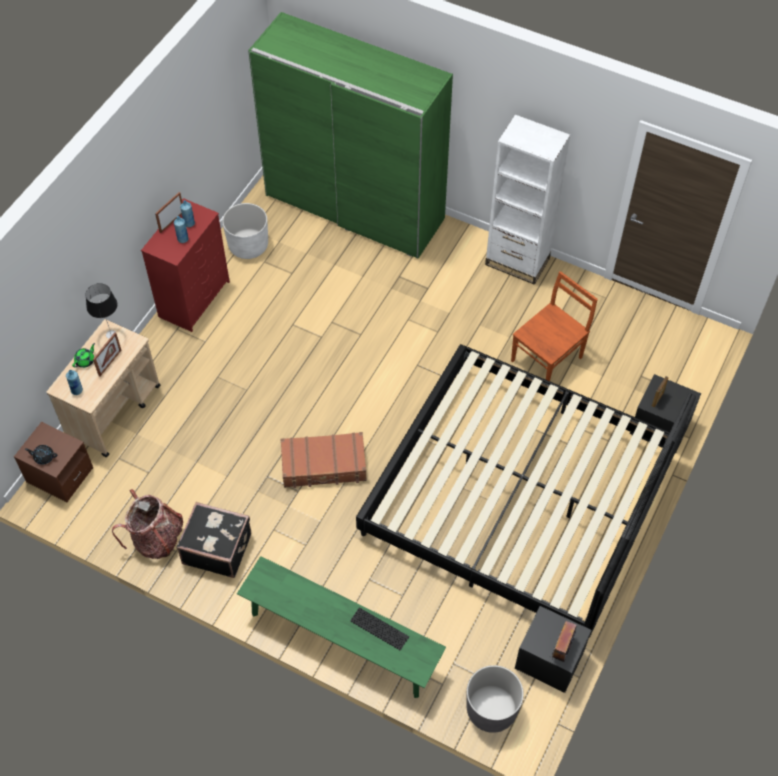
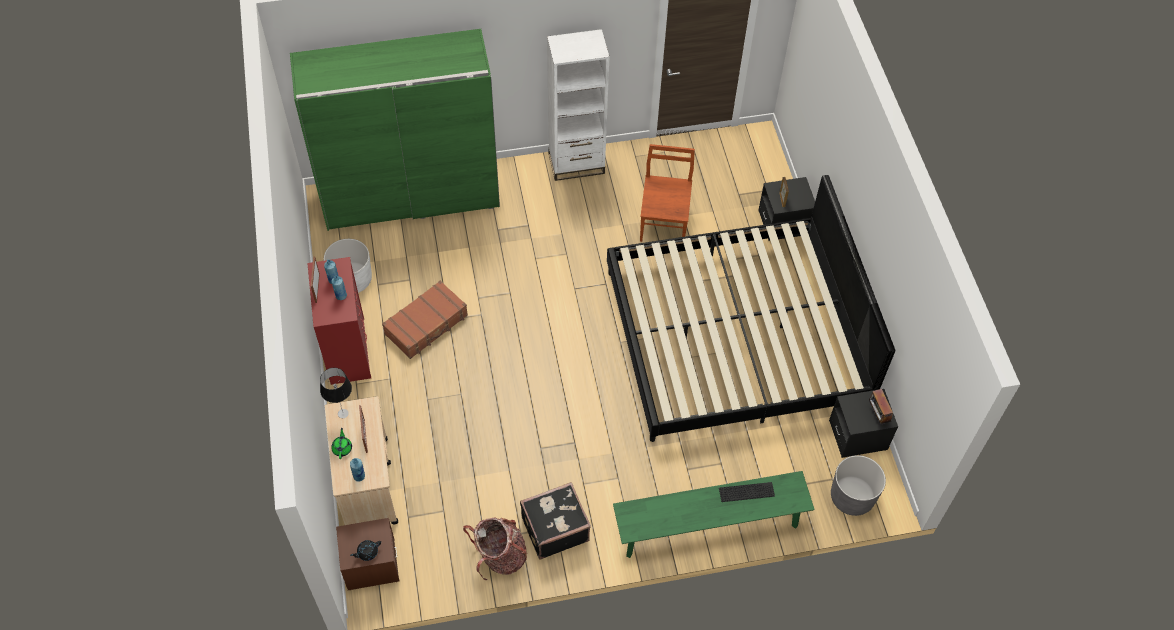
camera: 40 degrees left, 0 degrees up
brown suitcase [281,432,367,488] -> brown suitcase moved to [382,281,468,359]

